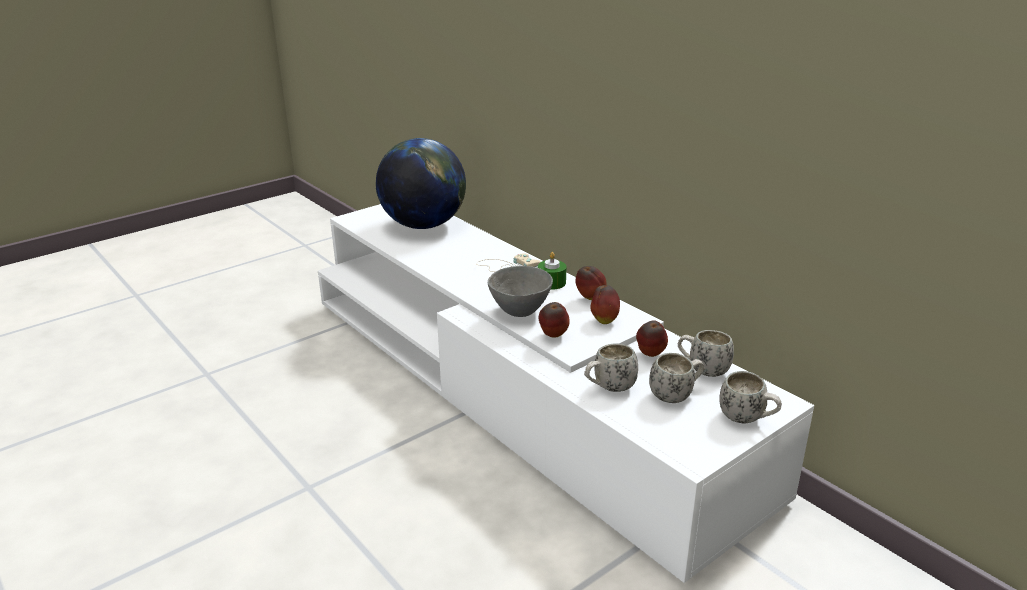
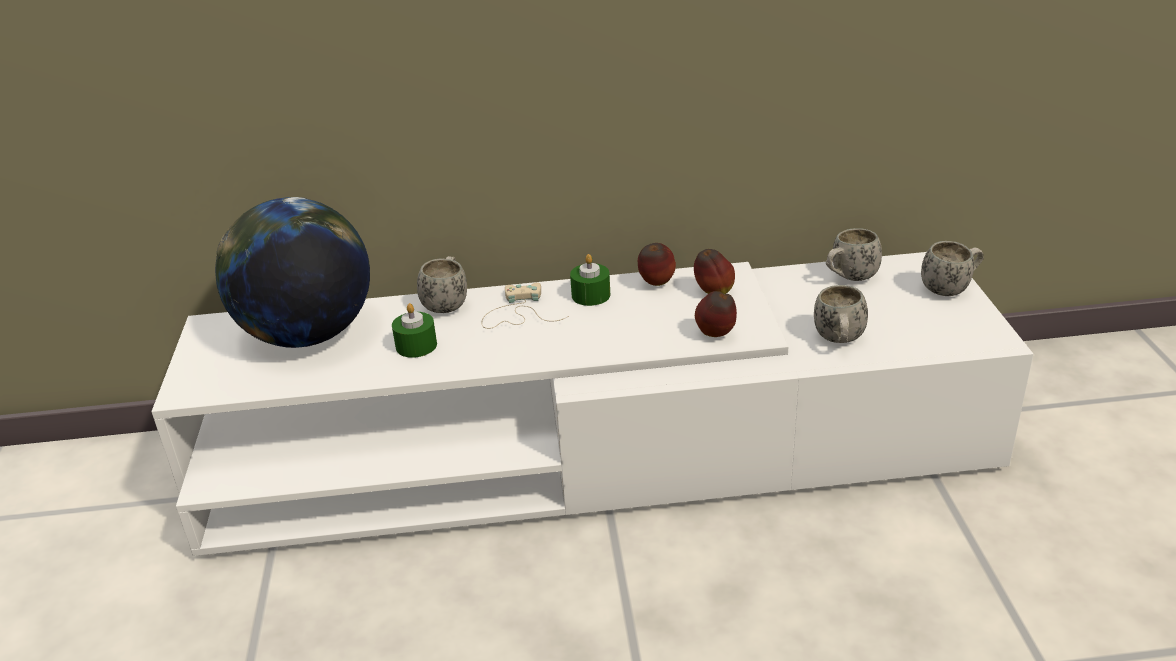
camera: 55 degrees left, 5 degrees up
grey bowl [488,266,553,317] -> none
apple [636,320,668,357] -> none
white mug [649,353,705,403] -> white mug moved to [417,256,467,313]
none -> green candle [392,303,437,358]

